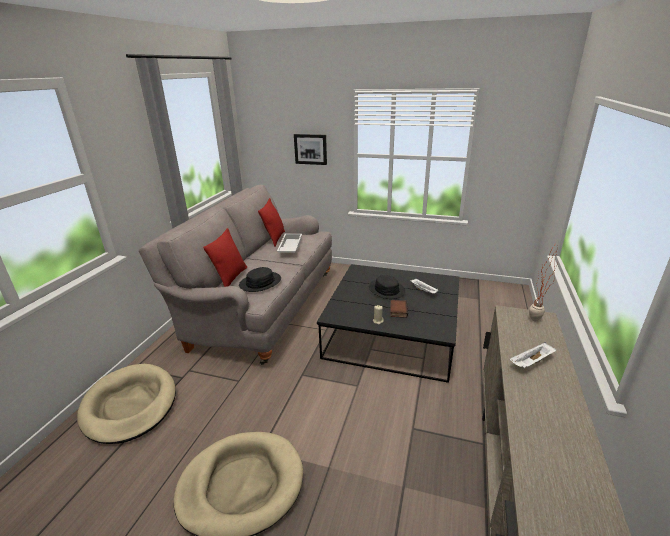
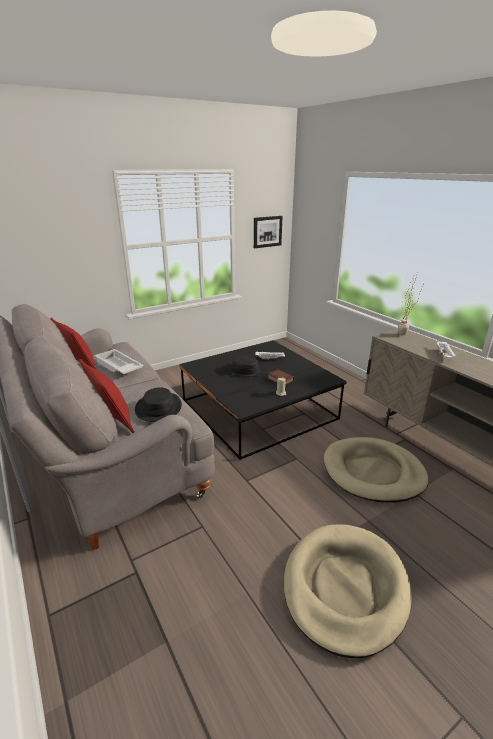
camera: 50 degrees left, 0 degrees up
beige dog bed [77,364,176,444] -> beige dog bed moved to [324,437,428,503]
picture [294,134,327,165] -> picture moved to [254,216,283,248]

